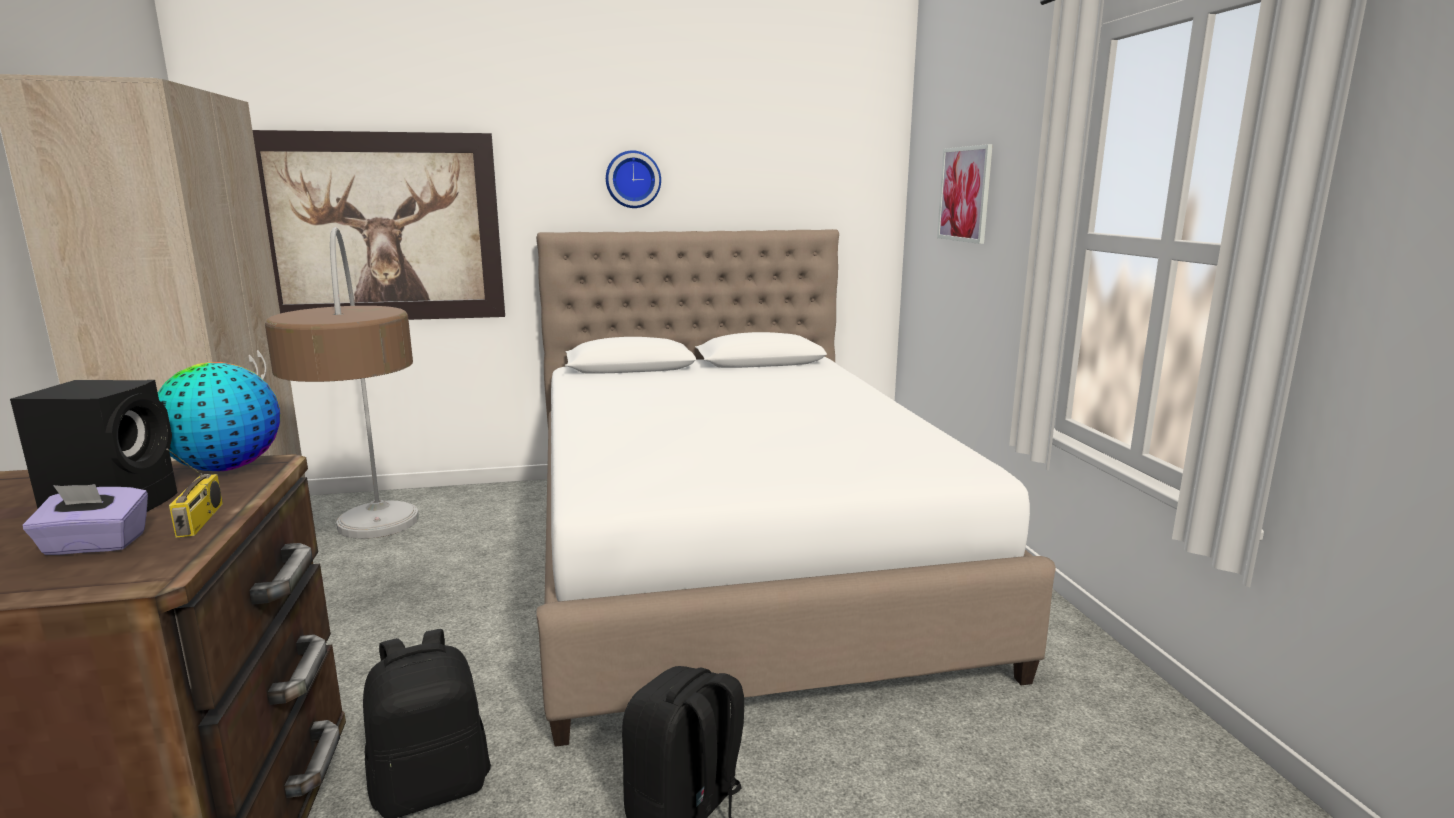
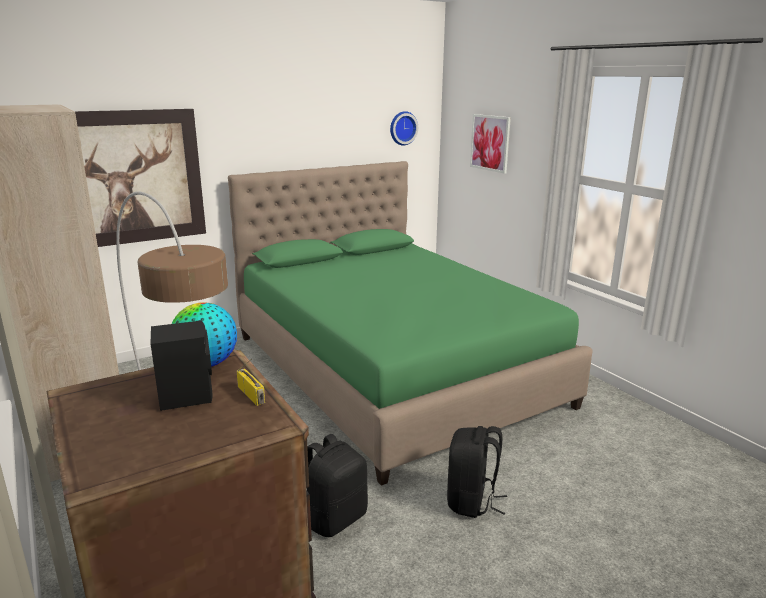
camera: 20 degrees left, 5 degrees up
purple tissue box [23,484,148,555] -> none
white bed [536,229,1056,747] -> green bed [228,161,593,486]
wall clock [606,150,661,208] -> wall clock moved to [390,111,418,146]

